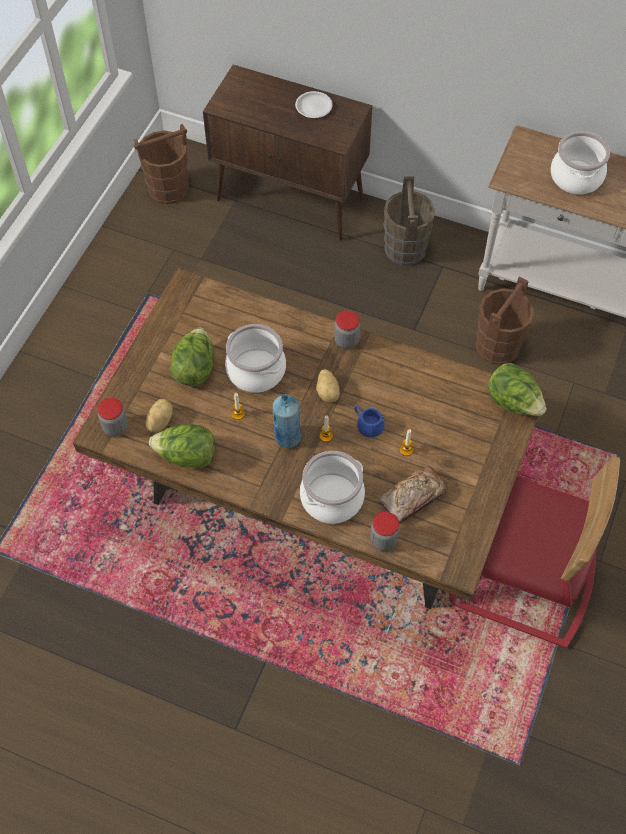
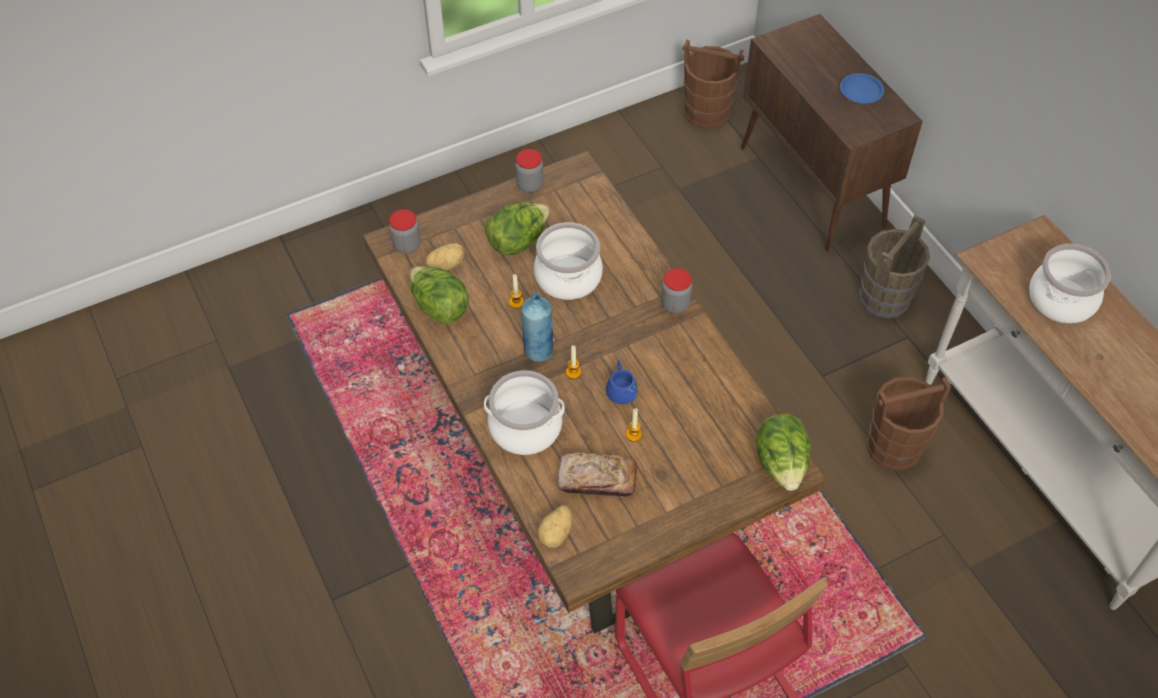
camera: 40 degrees right, 5 degrees down
white plate [295,91,333,118] -> blue plate [840,73,884,104]
potato [316,369,340,402] -> potato moved to [538,505,572,548]
jar [370,512,400,551] -> jar moved to [515,149,544,193]

